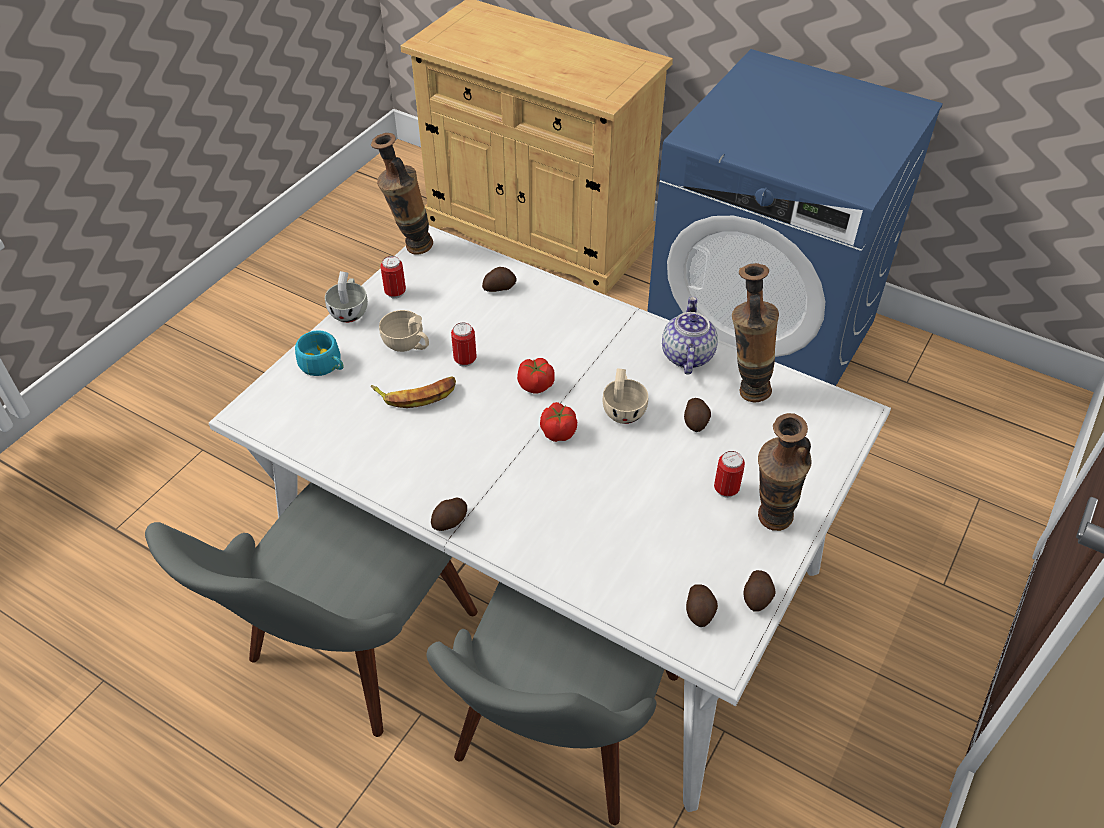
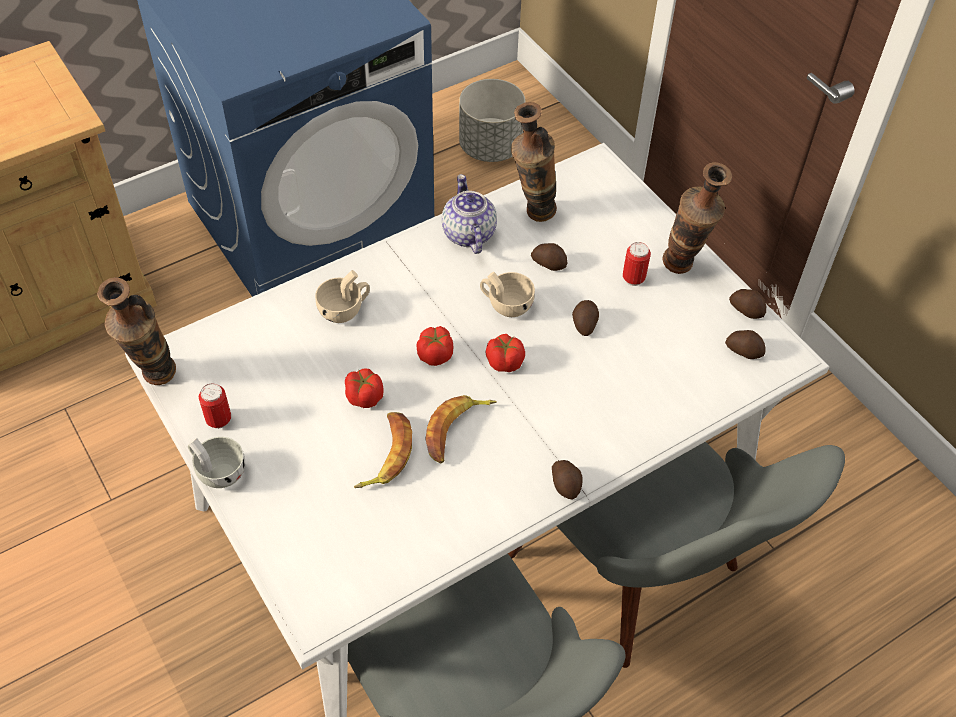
camera: 65 degrees left, 5 degrees up
turquoise cup [295,330,344,376] -> none
beige cup [379,310,429,352] -> beige cup moved to [315,270,370,323]
can [451,322,476,367] -> tomato [345,368,384,408]
potato [482,267,517,292] -> potato moved to [572,300,599,336]
teapot [662,296,718,374] -> teapot turned 45 degrees clockwise [442,174,497,254]
none -> banana [425,395,496,464]
none -> grey planter [459,79,526,162]

